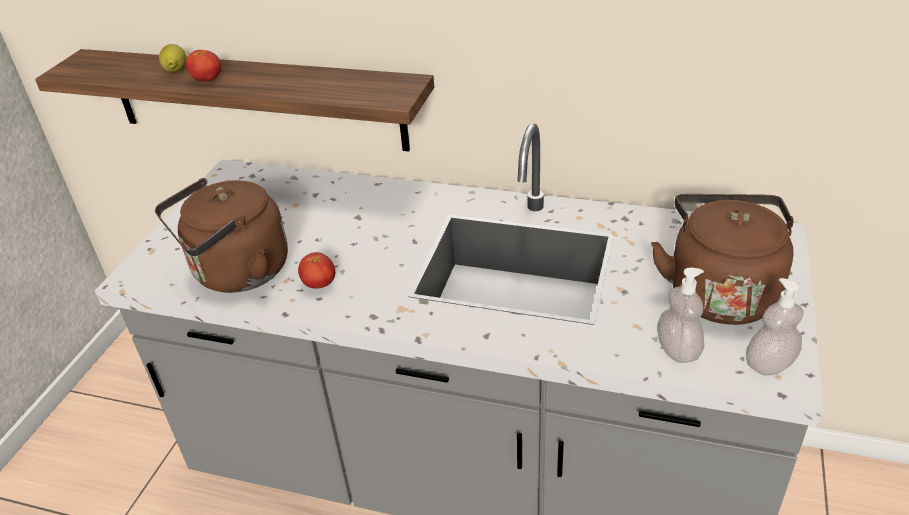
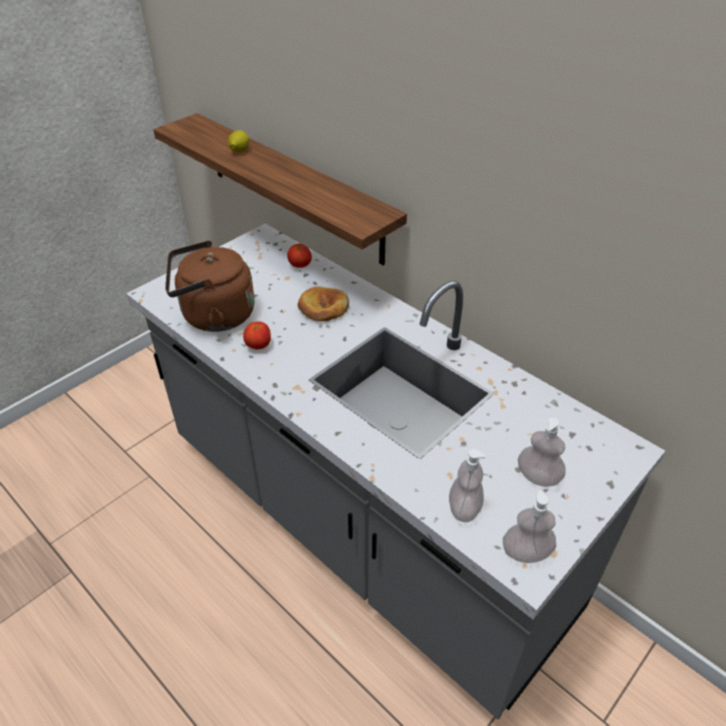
camera: 25 degrees right, 5 degrees up
tomato [186,50,221,81] -> tomato moved to [287,244,312,268]
brown kettle [651,194,794,325] -> soap dispenser [518,418,566,487]
none -> bread [298,286,349,321]

